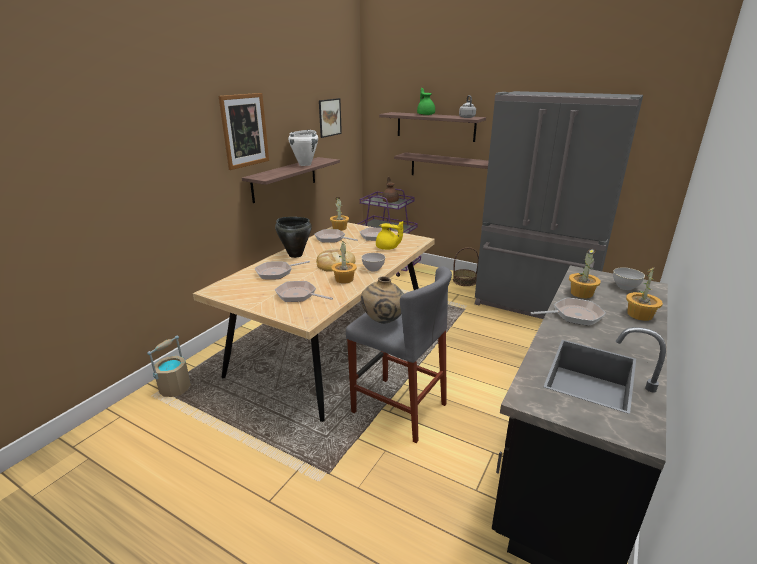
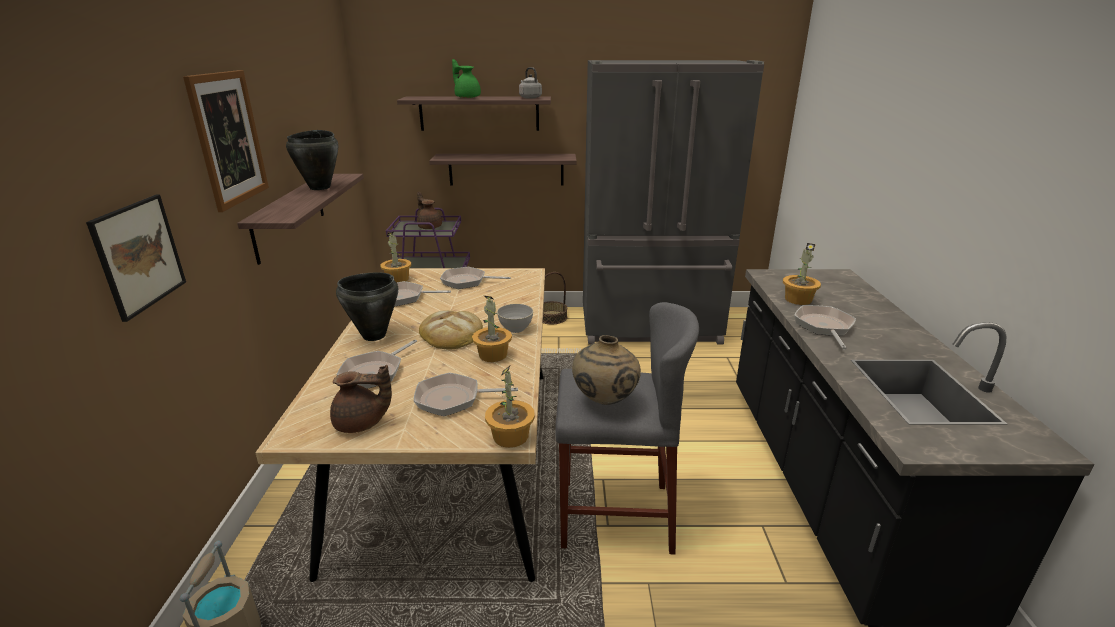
camera: 30 degrees left, 0 degrees up
white cooking pot [288,130,318,166] -> black cooking pot [286,130,338,190]
picture [319,98,342,138] -> picture moved to [86,195,186,322]
yellow teapot [376,221,403,250] -> none
frying pan [530,297,606,326] -> frying pan turned 45 degrees counterclockwise [794,305,856,349]
grey bowl [613,267,645,290] -> none
potted plant [626,267,663,321] -> potted plant moved to [485,366,535,448]
none -> brown teapot [330,365,392,433]

